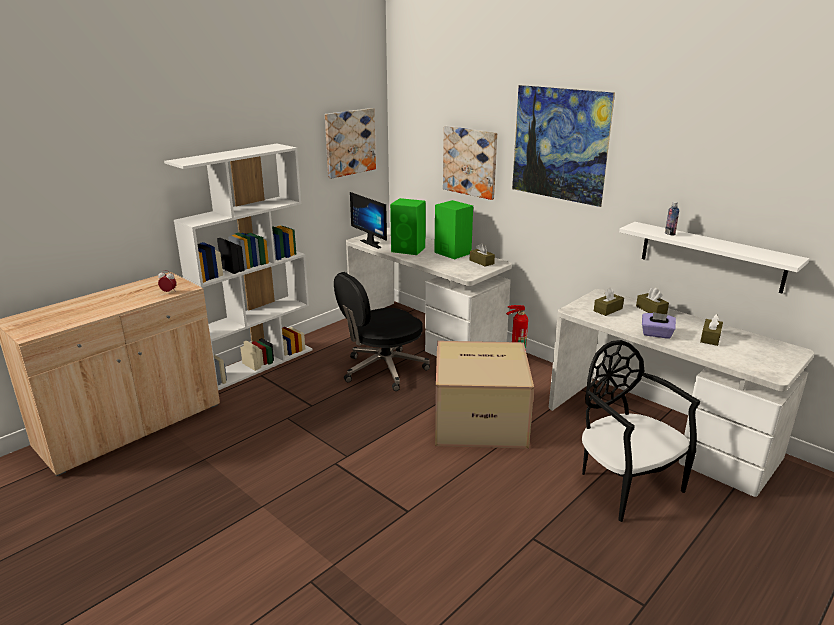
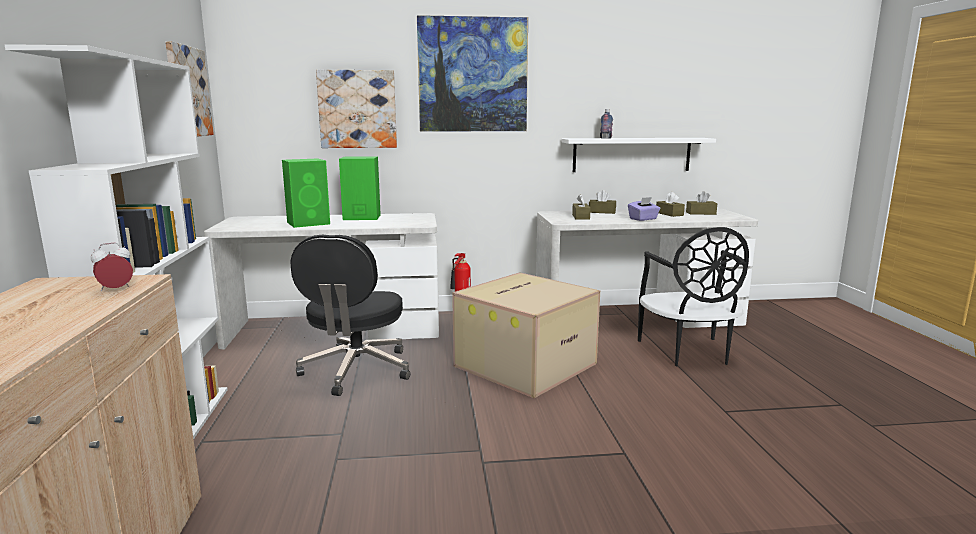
camera: 50 degrees left, 10 degrees down
monitor [350,192,387,249] -> none
brown tissue box [470,243,495,267] -> brown tissue box moved to [686,191,717,215]
black chair [582,340,700,522] -> black chair turned 105 degrees counterclockwise [638,227,749,366]

